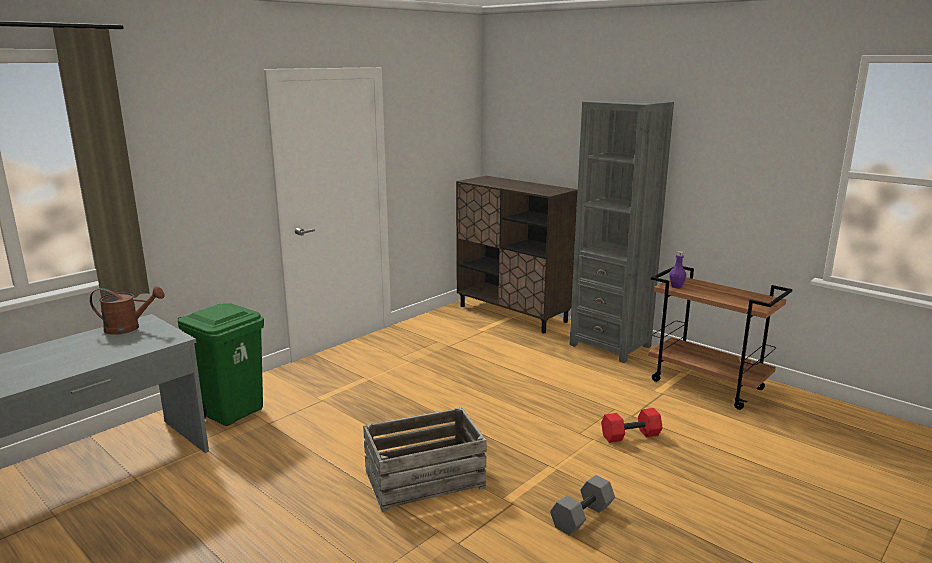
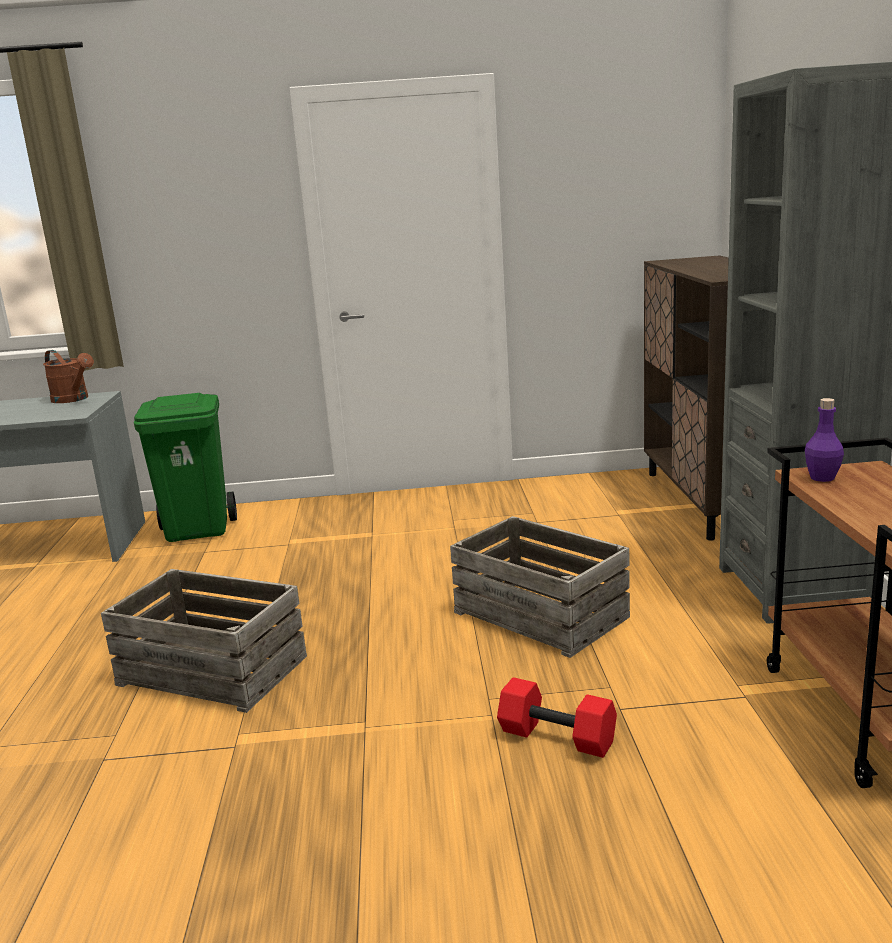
camera: 45 degrees right, 0 degrees up
grey dumbbell [550,475,615,536] -> none
none -> crate [450,516,630,658]

